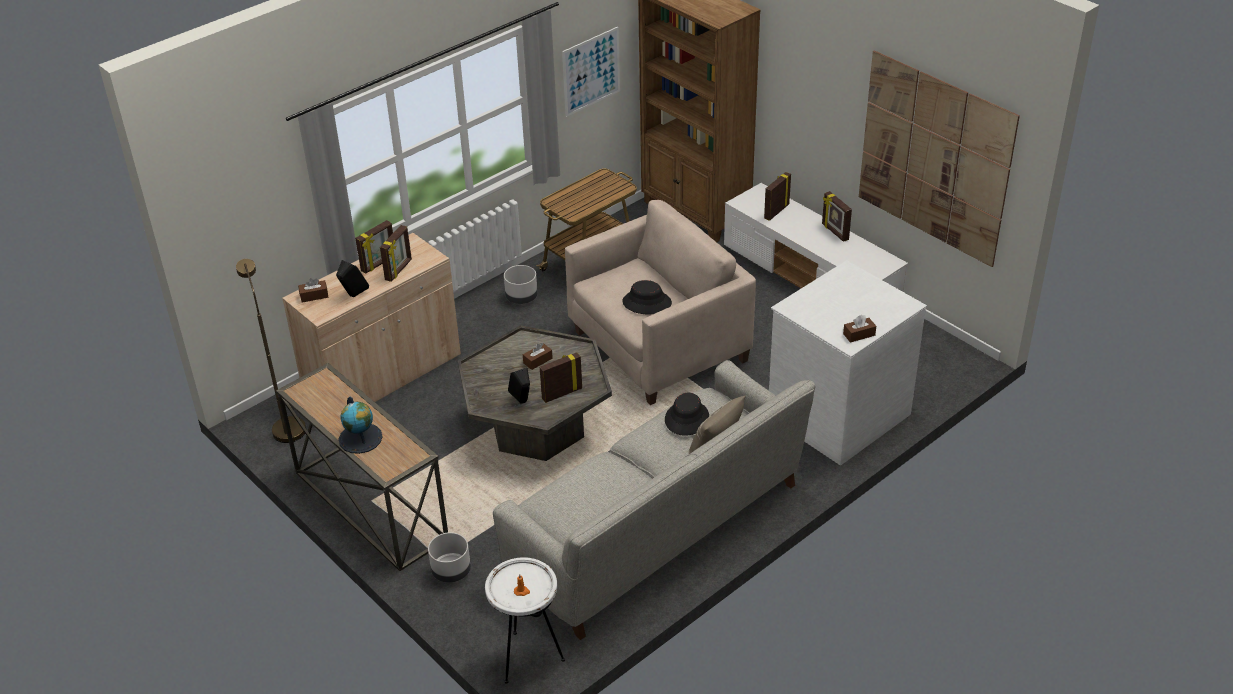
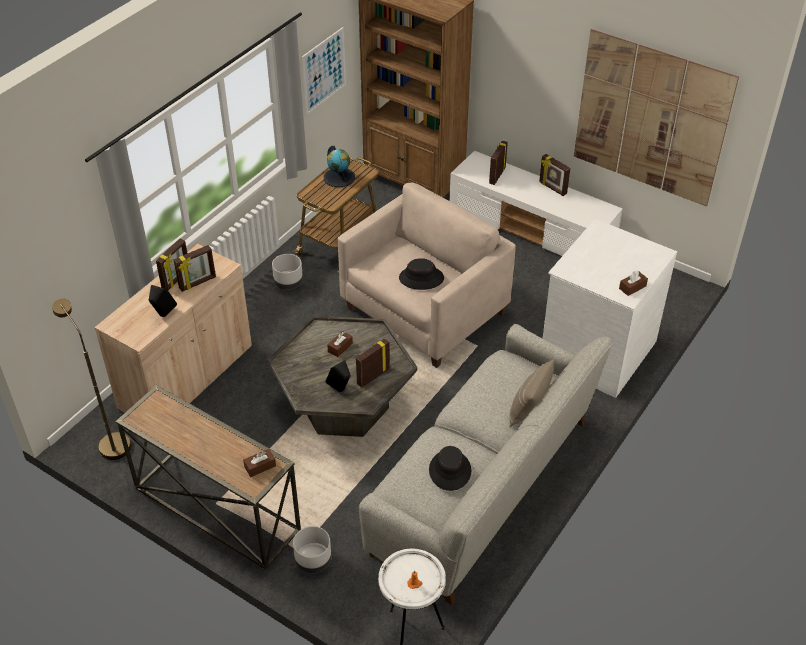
camera: 15 degrees left, 5 degrees up
brown tissue box [298,278,328,302] -> brown tissue box moved to [243,449,276,477]
globe [339,397,383,454] -> globe moved to [324,146,355,187]
picture frame [380,225,412,282] -> picture frame turned 45 degrees clockwise [173,245,216,292]
black hat [665,393,709,436] -> black hat moved to [429,446,471,491]

